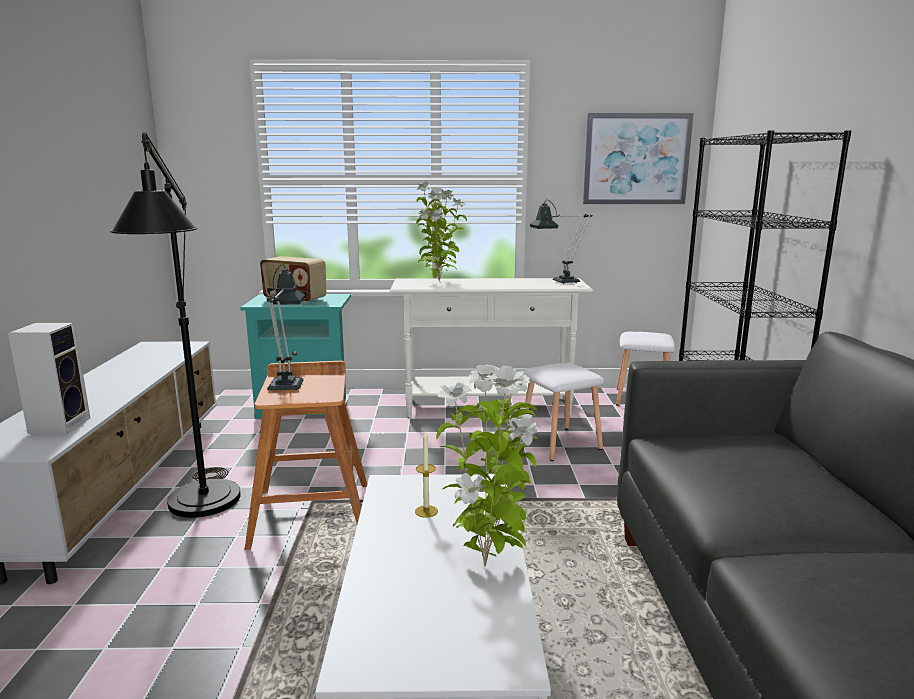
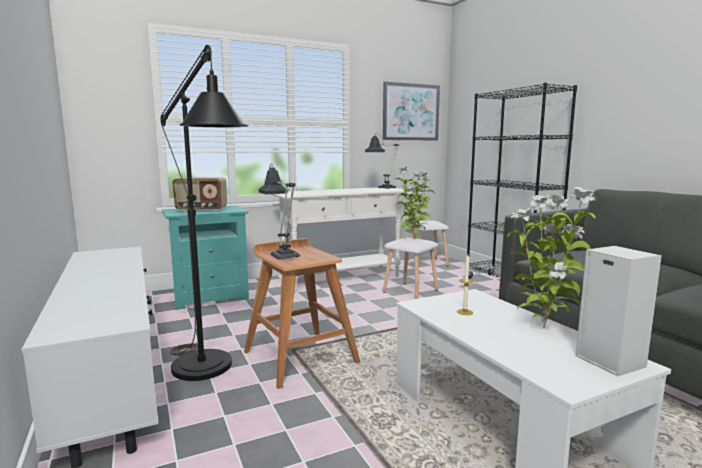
camera: 25 degrees left, 5 degrees down
speaker [8,322,90,434] -> speaker moved to [576,246,662,376]
potted plant [416,182,467,281] -> potted plant moved to [394,167,435,239]

